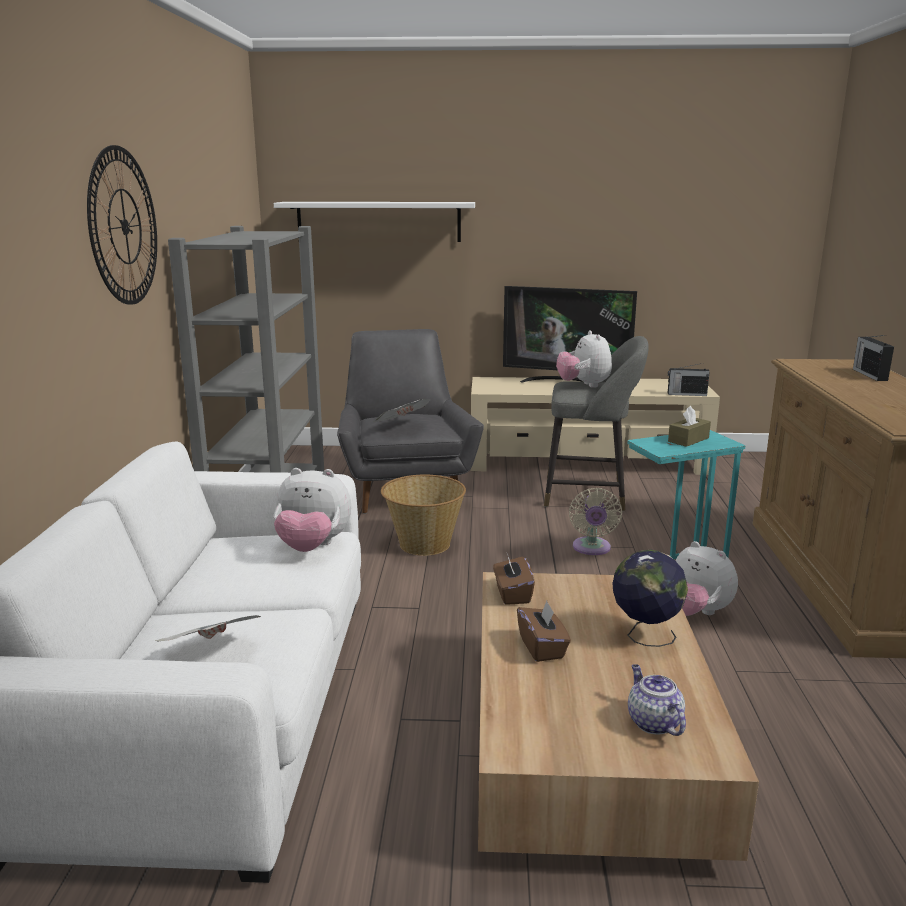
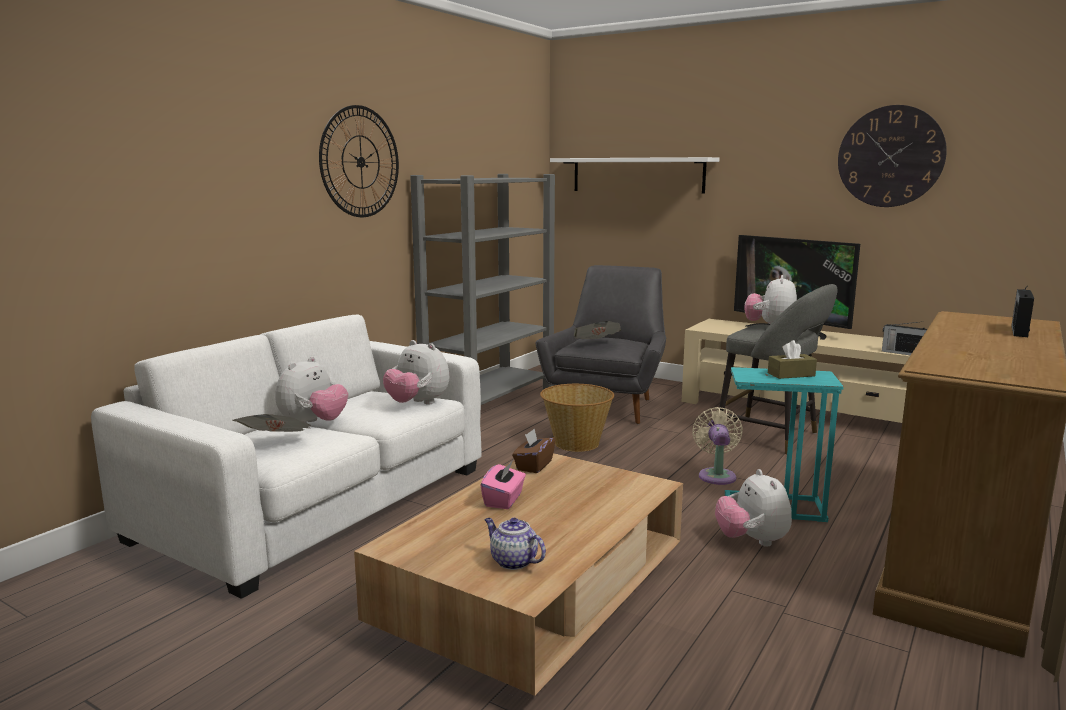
camera: 30 degrees right, 5 degrees down
brown tissue box [517,601,571,662] -> pink tissue box [480,461,526,509]
beige fan [569,488,622,555] -> beige fan turned 150 degrees clockwise [692,407,743,485]
globe [613,550,688,647] -> none
teapot [628,664,686,736] -> teapot turned 60 degrees counterclockwise [484,518,546,570]
none -> plush toy [275,356,348,423]
none -> wall clock [838,105,947,207]

